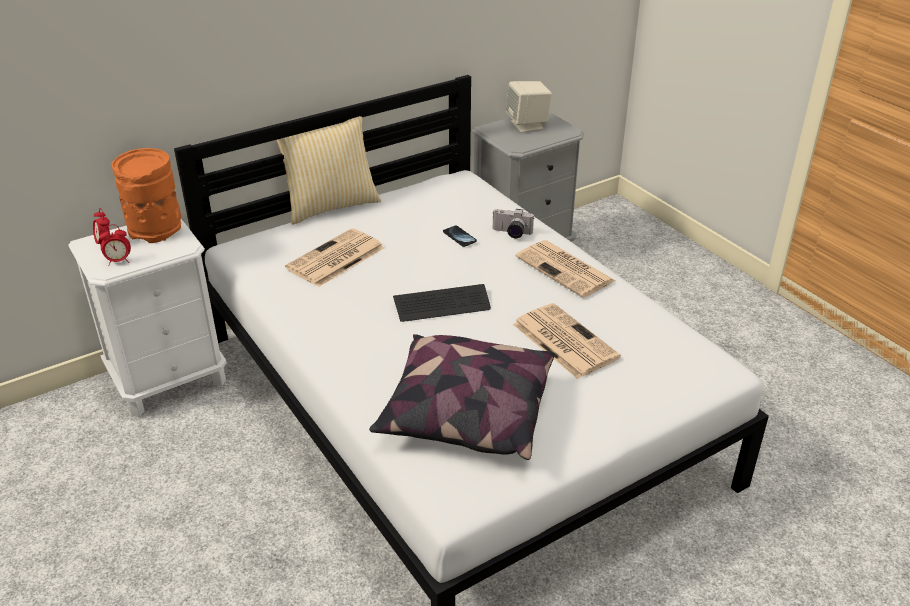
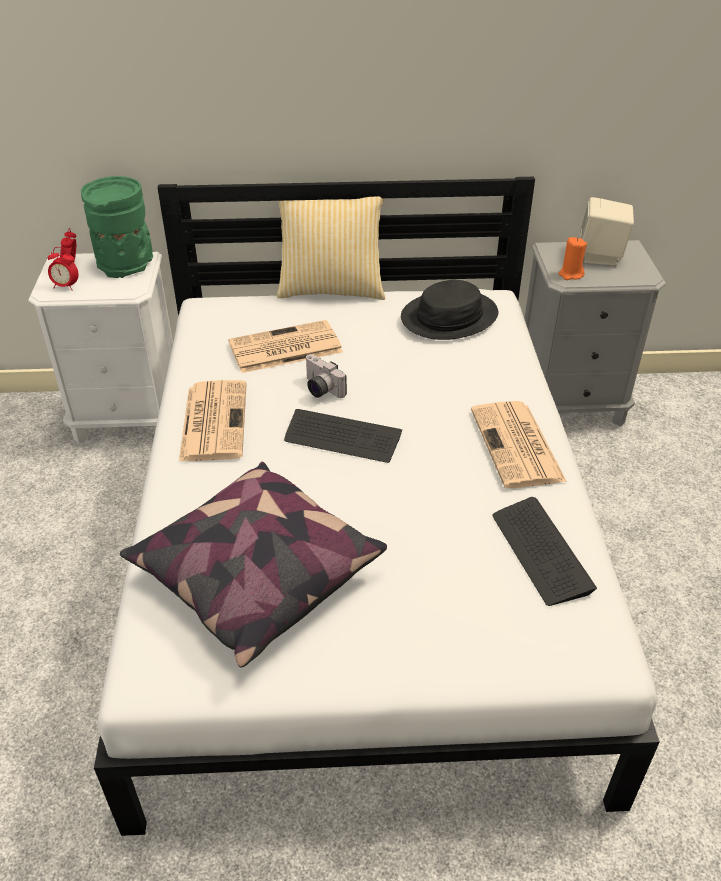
camera: 30 degrees right, 5 degrees up
orange vase [111,148,181,243] -> green vase [81,176,153,278]
phone [443,226,477,247] -> none
camera [492,209,534,238] -> camera moved to [305,354,347,398]
newspaper [513,303,621,379] -> newspaper moved to [179,380,247,461]
none -> black hat [401,280,498,340]
none -> keyboard [492,497,597,606]
none -> orange candle [559,237,587,280]

